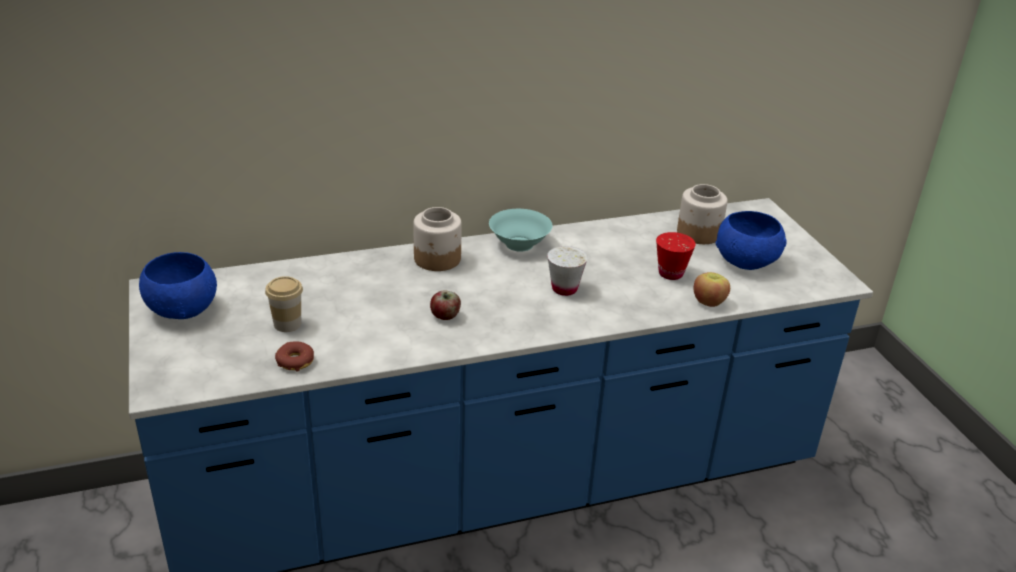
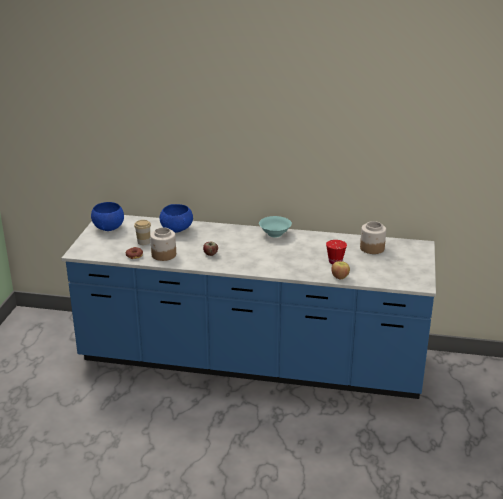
camera: 30 degrees right, 5 degrees down
jar [413,207,462,271] -> jar moved to [150,227,176,261]
white cup [547,246,588,296] -> none
blue bowl [716,211,787,270] -> blue bowl moved to [160,204,193,233]

